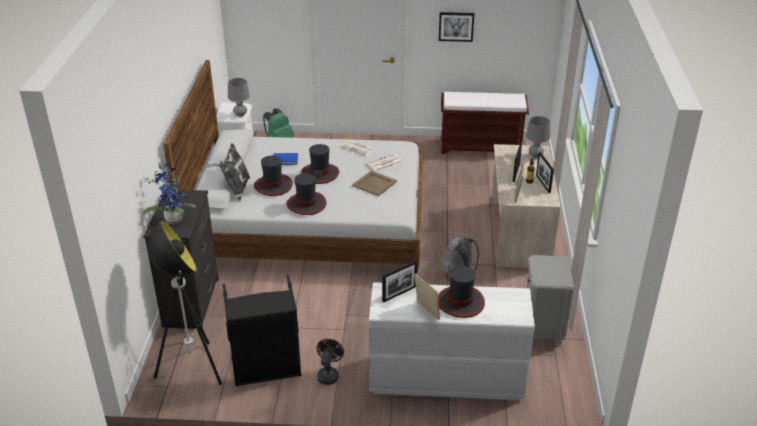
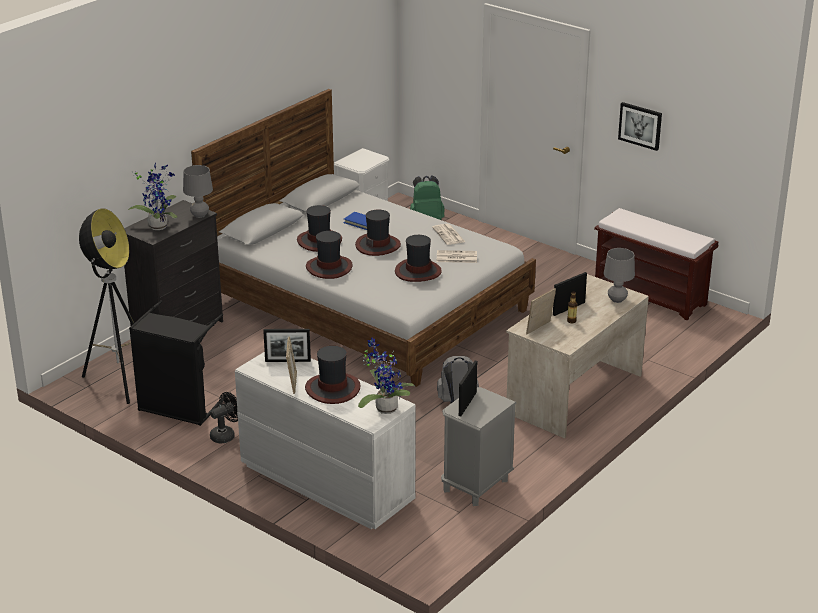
camera: 35 degrees right, 5 degrees down
pillow [219,143,250,202] -> none
grey table lamp [228,78,250,117] -> grey table lamp moved to [183,165,213,218]
beige tray [352,171,397,196] -> hat [395,235,442,282]
picture frame [536,152,554,193] -> picture frame moved to [459,361,477,416]
none -> potted plant [358,337,415,414]

